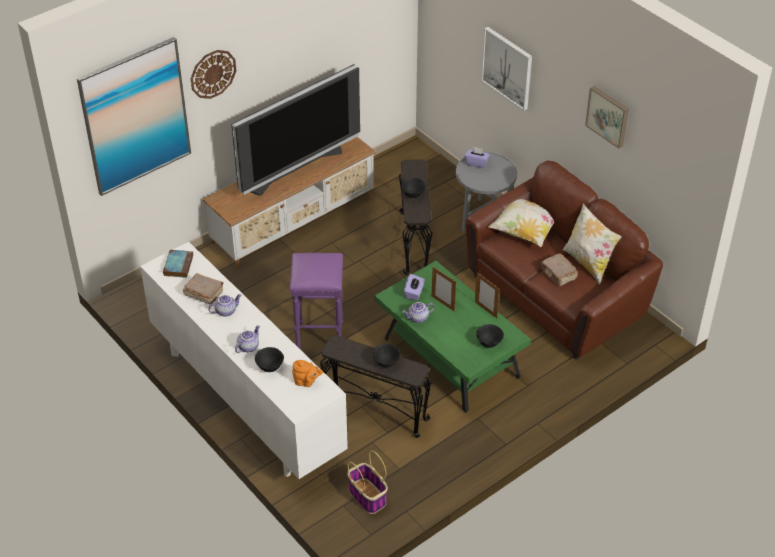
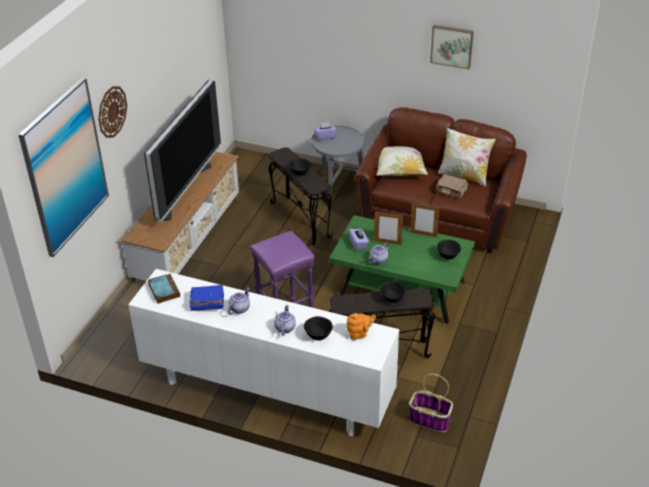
camera: 30 degrees left, 5 degrees down
brown book [183,273,224,304] -> blue book [190,285,224,311]
picture [481,27,532,111] -> none

